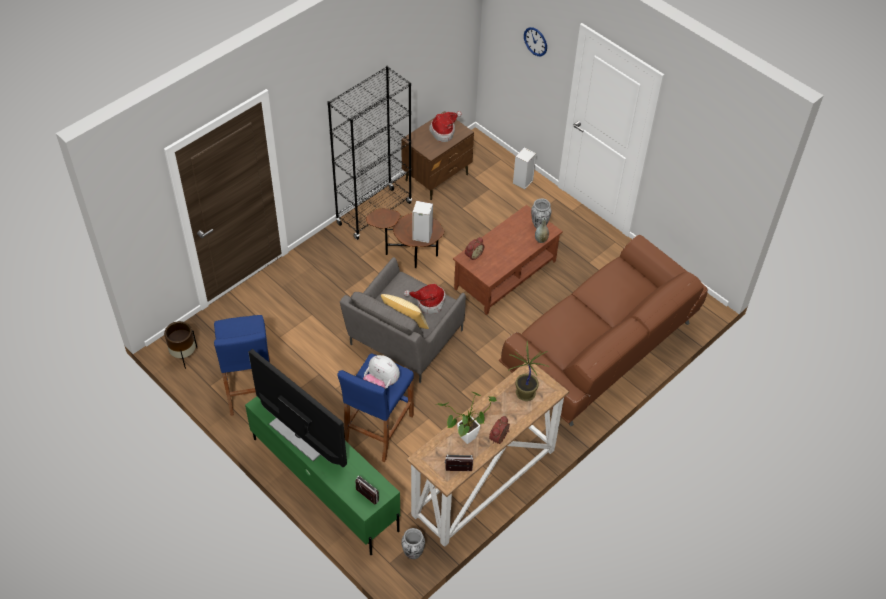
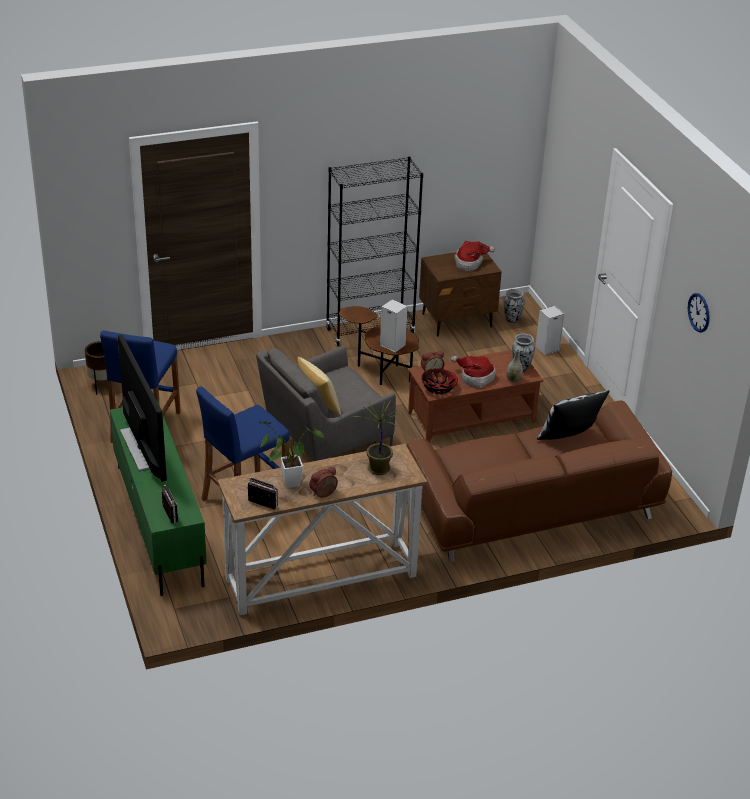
camera: 25 degrees right, 15 degrees down
plush toy [363,355,400,389] -> none
vase [401,528,425,559] -> vase moved to [504,289,525,323]
hat [404,284,446,314] -> hat moved to [451,356,496,388]
wall clock [524,27,547,56] -> wall clock moved to [688,293,710,333]
none -> bowl [421,368,458,394]
none -> pillow [537,390,610,440]

